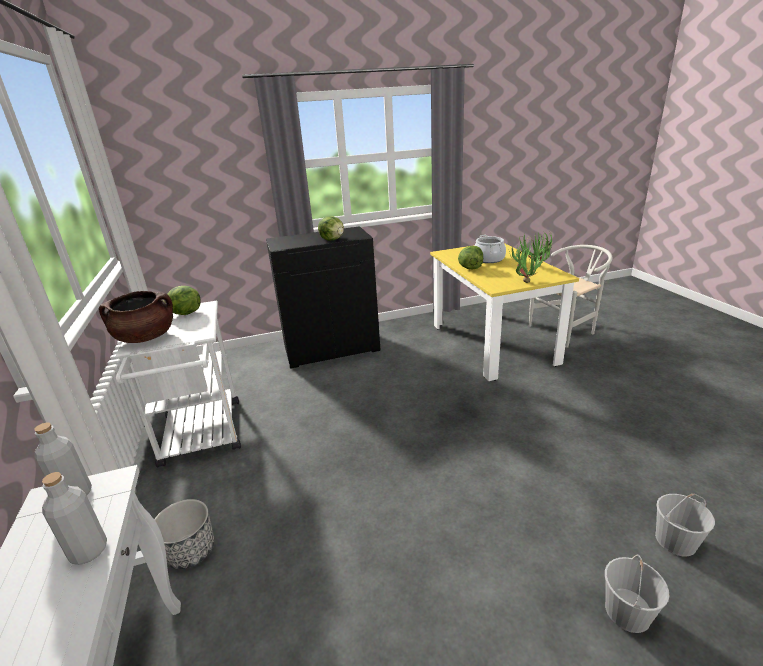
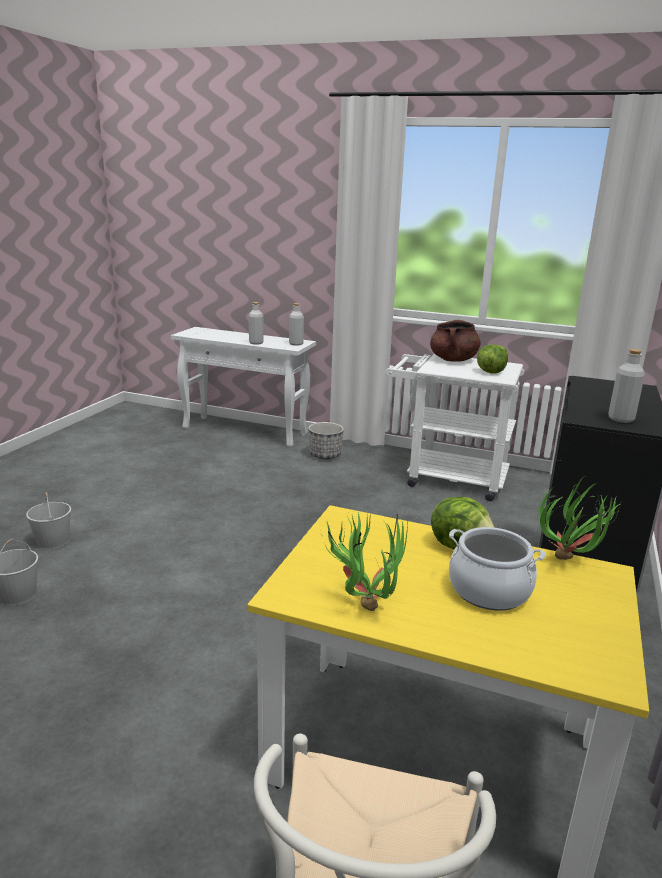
camera: 125 degrees right, 5 degrees down
lettuce [318,216,344,241] -> none
potted plant [509,241,548,283] -> potted plant moved to [538,478,623,560]
none -> grey bottle [608,349,645,423]

